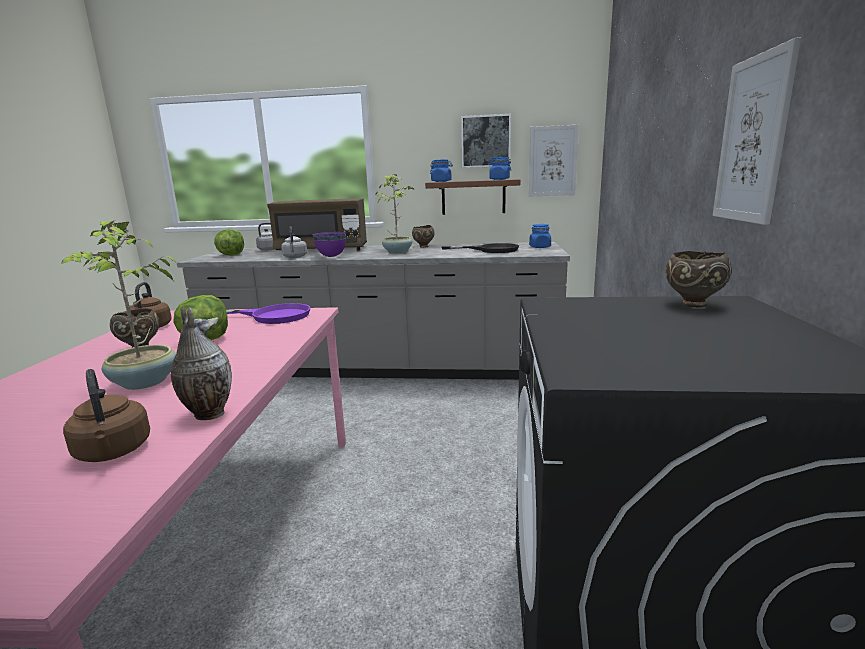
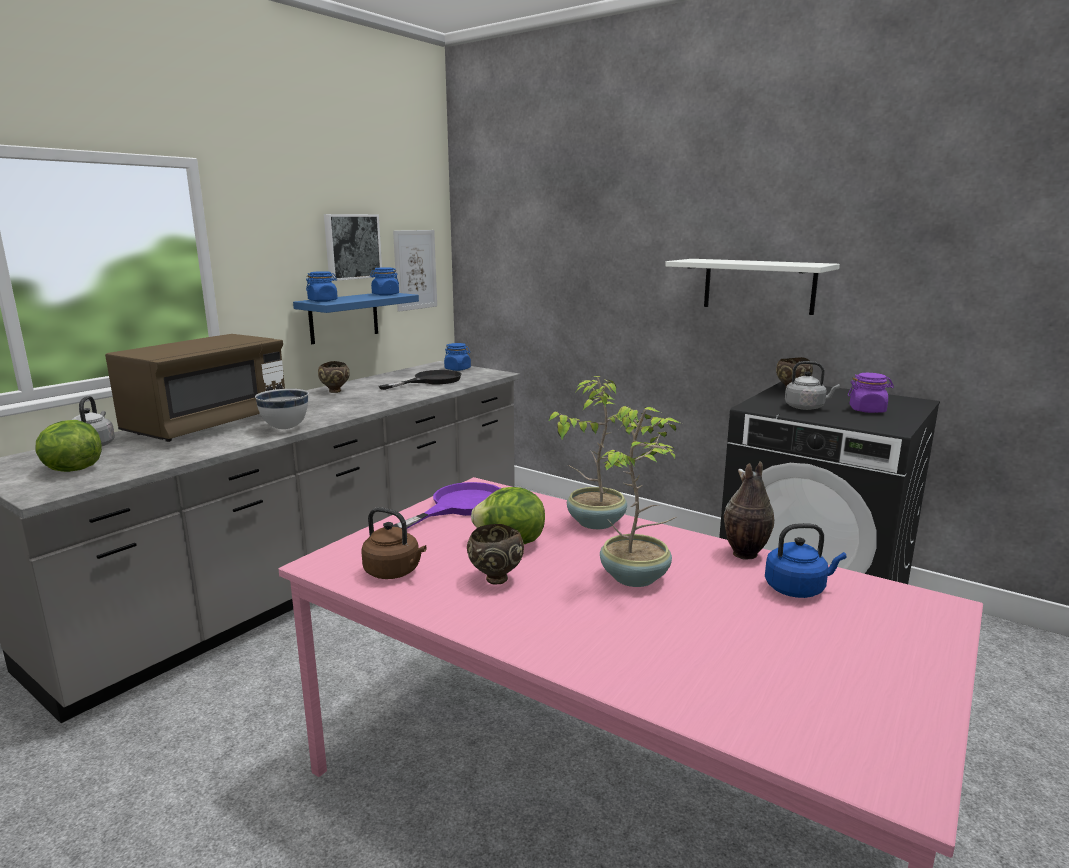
camera: 60 degrees left, 0 degrees up
brown kettle [63,369,150,462] -> blue kettle [765,523,846,598]
grey kettle [281,226,307,258] -> grey kettle moved to [785,361,840,410]
purple bowl [312,232,346,257] -> white bowl [255,389,309,429]
potted plant [376,174,415,254] -> potted plant moved to [548,376,639,529]
brown shelf [425,179,520,215] -> blue shelf [293,293,419,344]
picture [713,37,801,225] -> white shelf [665,259,840,315]
none -> purple jar [848,373,894,413]

